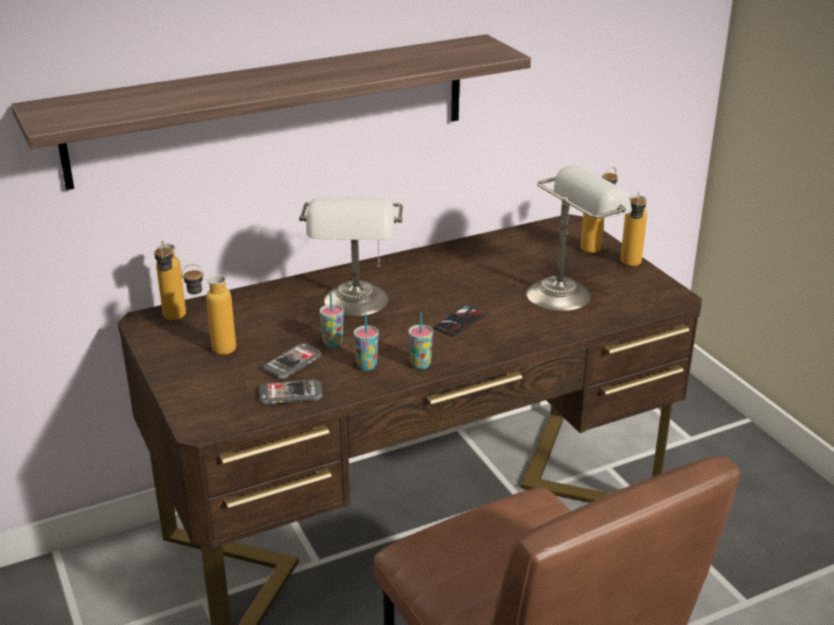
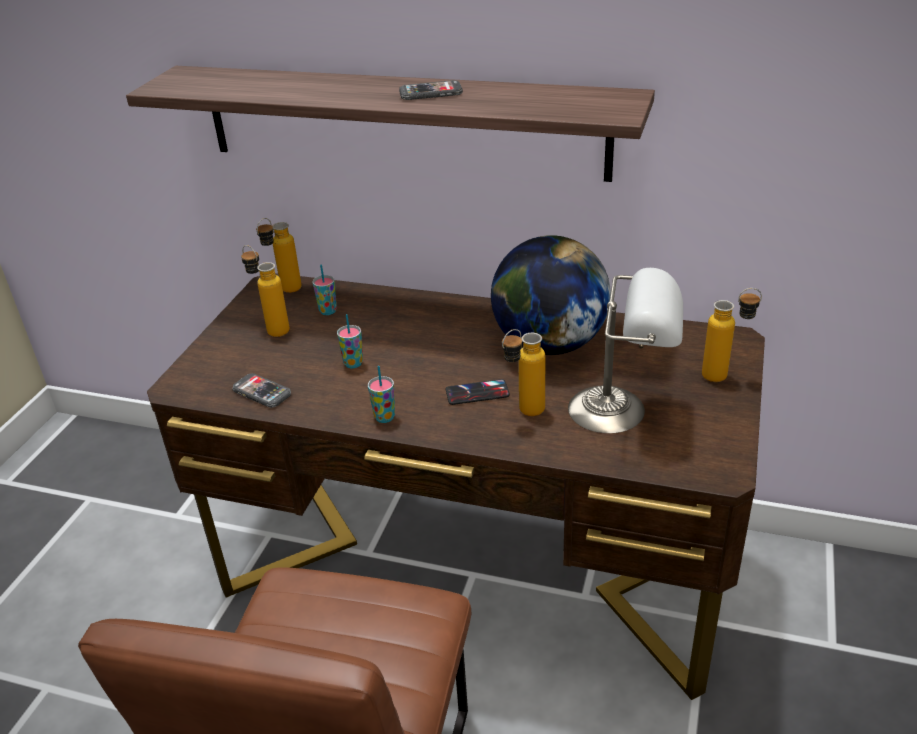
camera: 45 degrees right, 5 degrees up
phone [263,343,321,379] -> phone moved to [399,80,463,100]
white table lamp [299,198,403,316] -> none
cup [354,314,378,371] -> cup moved to [312,264,337,315]
bottle [621,191,647,266] -> bottle moved to [502,329,545,416]
none -> globe [491,235,611,355]

